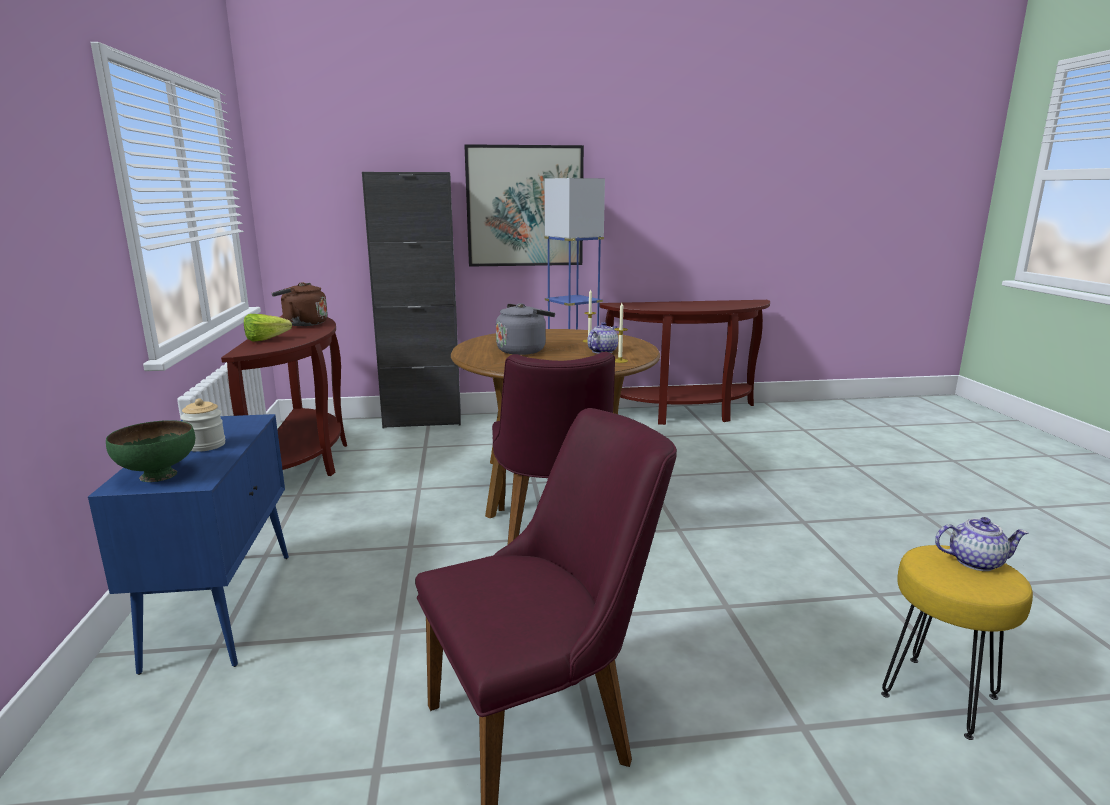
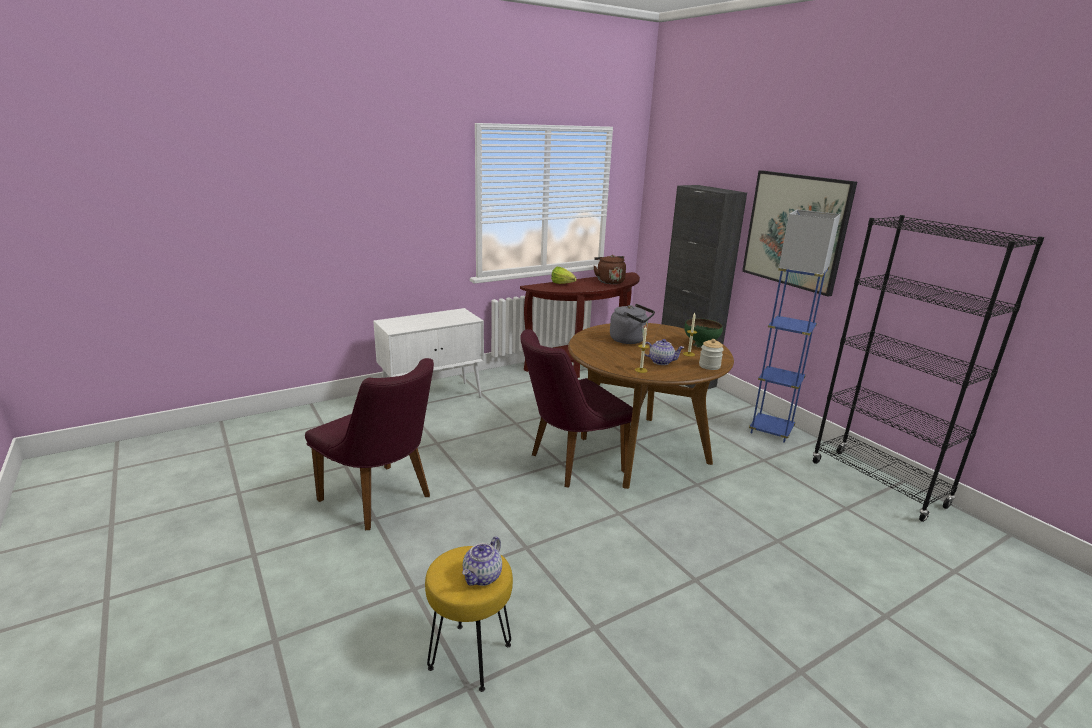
camera: 65 degrees right, 5 degrees up
blue cabinet [88,414,289,675] -> white cabinet [373,308,484,397]
green bowl [106,420,195,482] -> green bowl moved to [684,318,723,348]
jar [180,398,225,452] -> jar moved to [699,339,724,370]
brown console table [599,300,770,425] -> black bookcase [812,215,1045,522]
teapot [935,517,1029,571] -> teapot turned 45 degrees clockwise [462,537,502,586]

